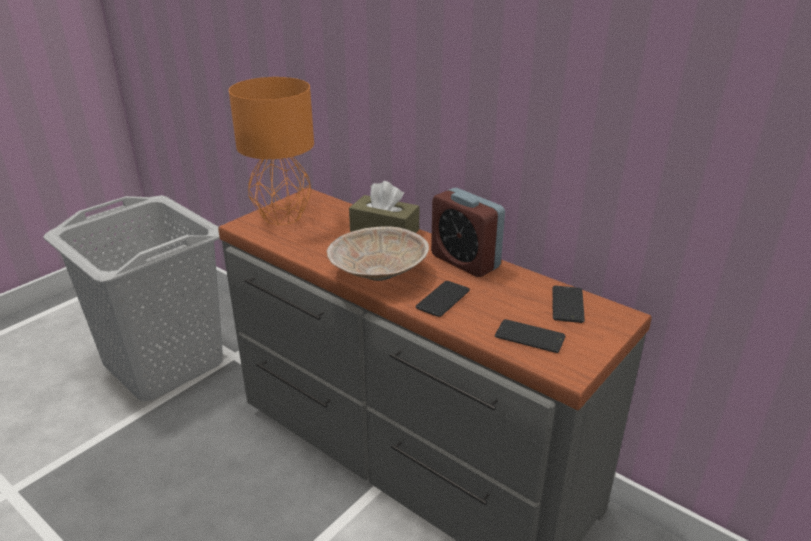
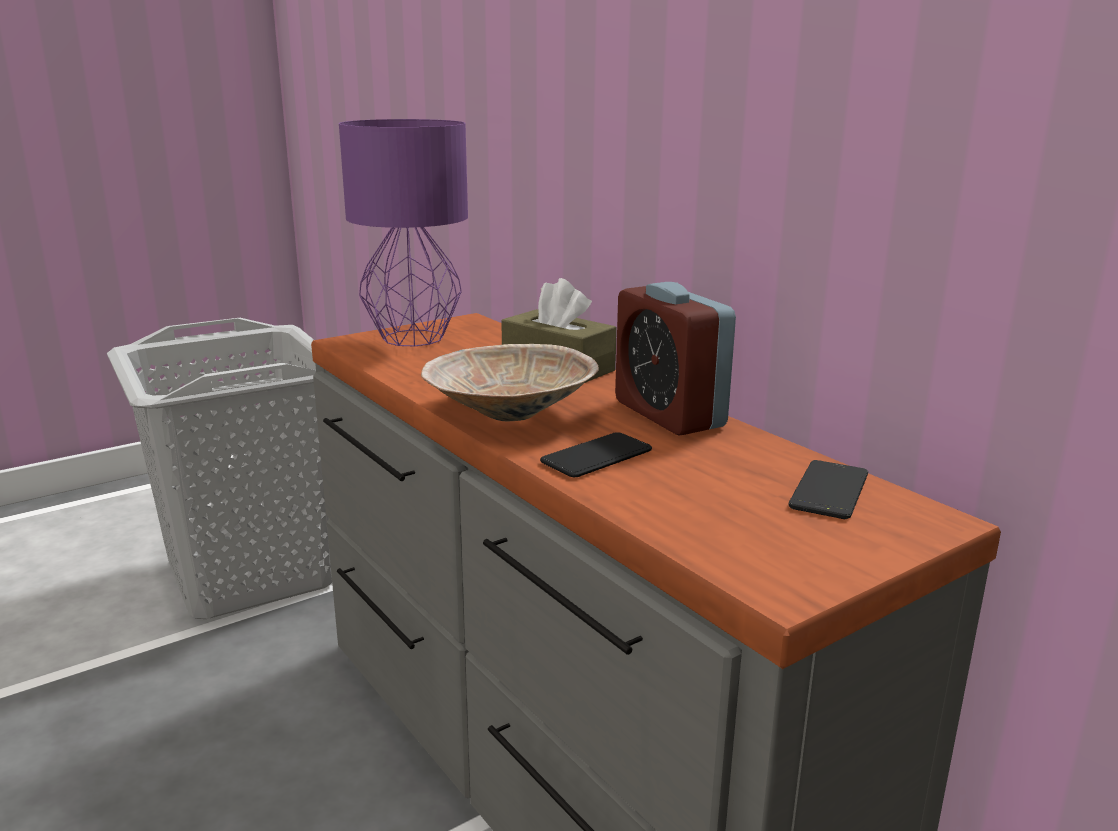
camera: 15 degrees right, 10 degrees down
orange table lamp [229,77,314,225] -> purple table lamp [339,119,468,346]
phone [495,319,565,353] -> none

